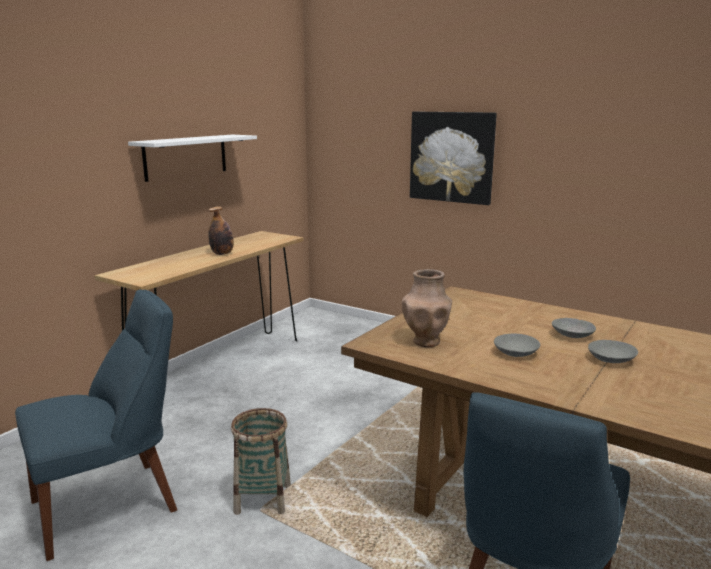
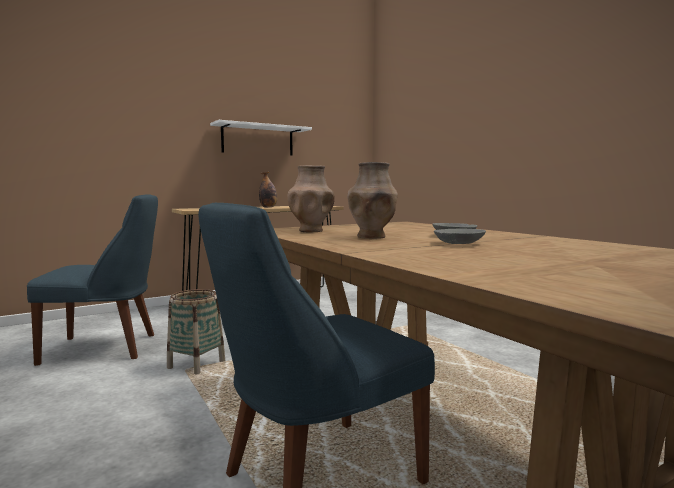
camera: 25 degrees right, 10 degrees down
picture [410,112,497,205] -> none
grey bowl [494,334,540,357] -> brown vase [347,162,398,239]

